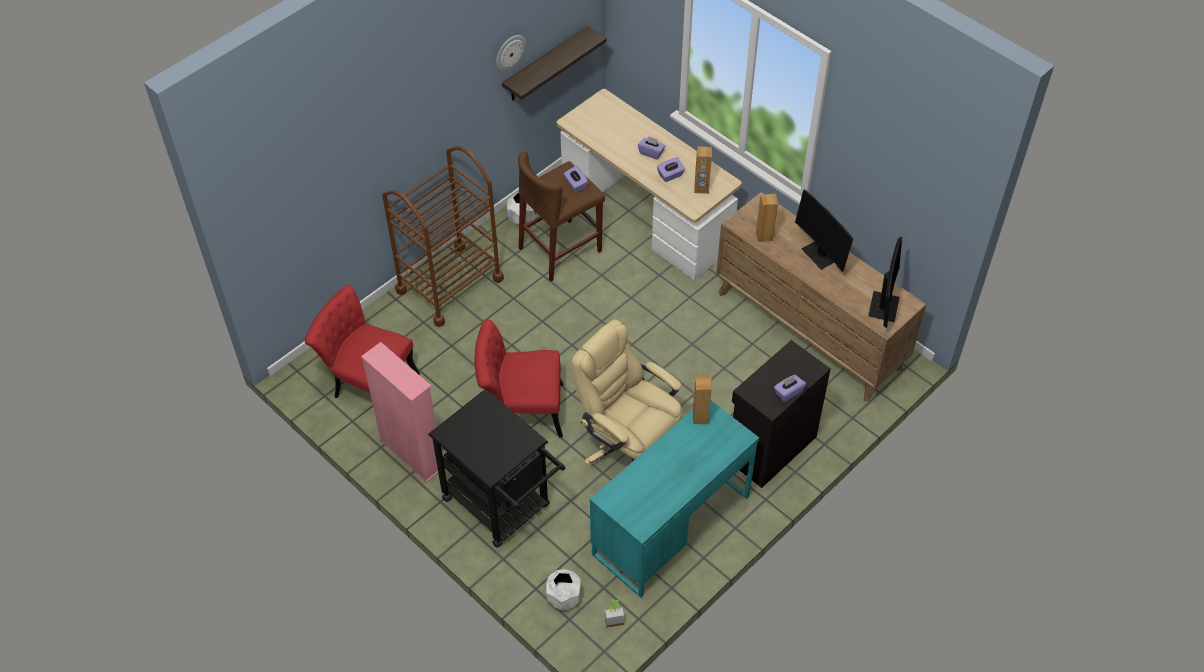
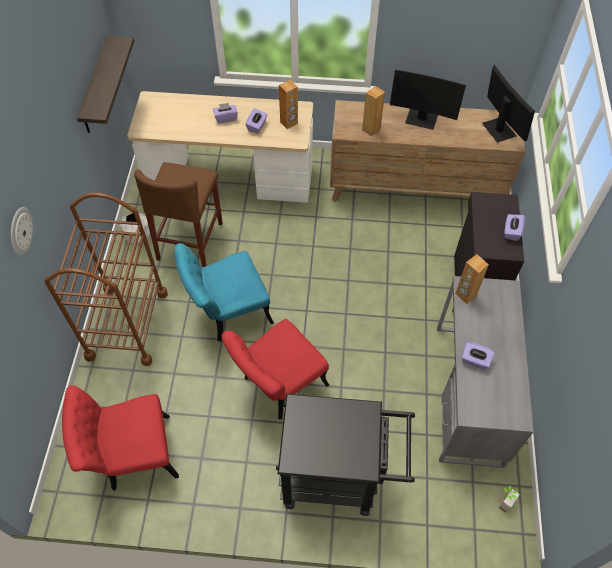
camera: 40 degrees left, 5 degrees up
pink bookcase [361,342,438,482] -> none
wall clock [496,35,526,71] -> wall clock moved to [11,207,33,256]
white planter [546,569,581,610] -> none
purple tissue box [564,166,588,193] -> purple tissue box moved to [462,342,494,369]
beige office chair [572,319,682,466] -> none
turquoise desk [590,401,759,597] -> grey desk [437,276,534,468]
none -> turquoise chair [174,243,274,342]

